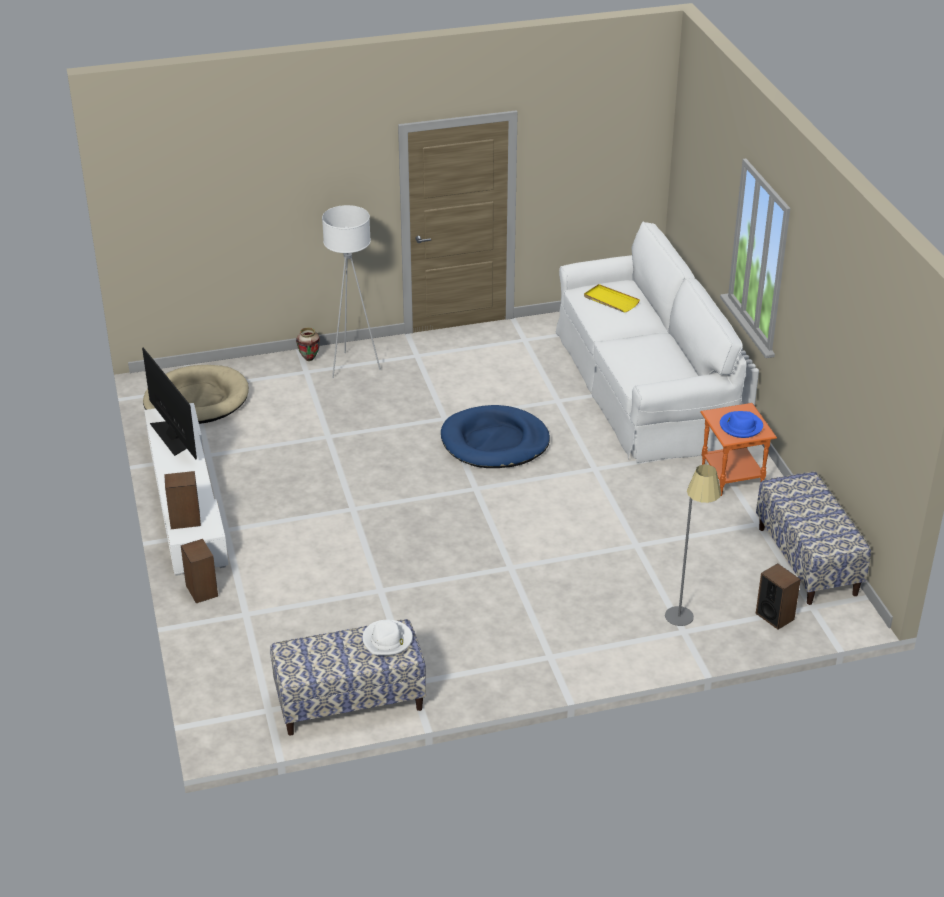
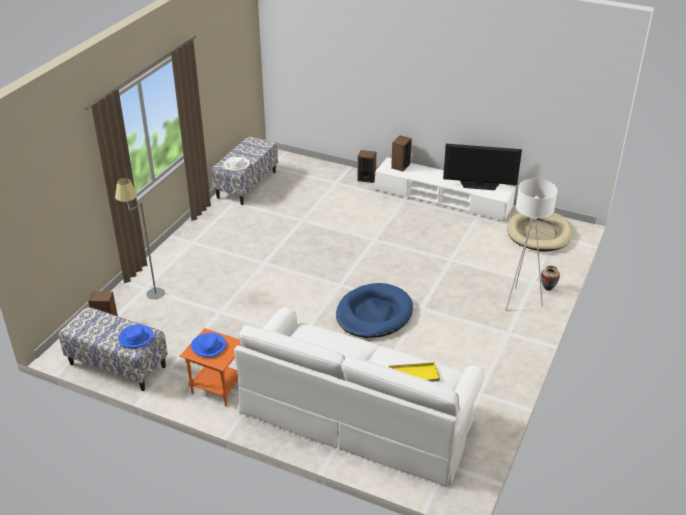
camera: 130 degrees right, 0 degrees up
none -> blue hat [119,325,153,348]

